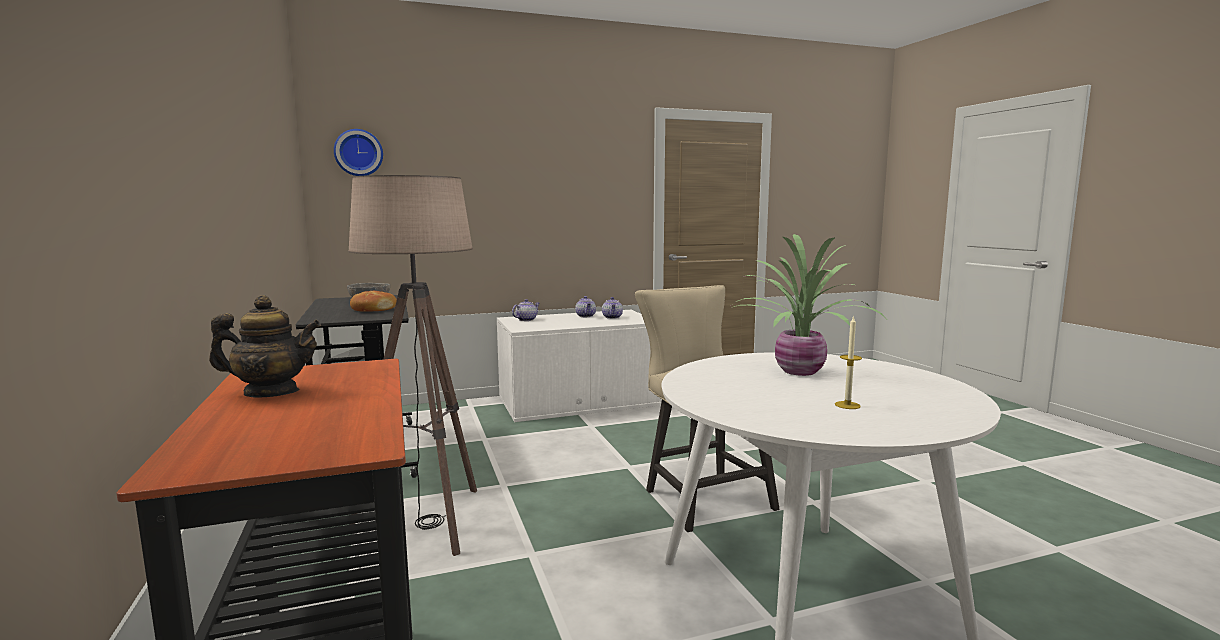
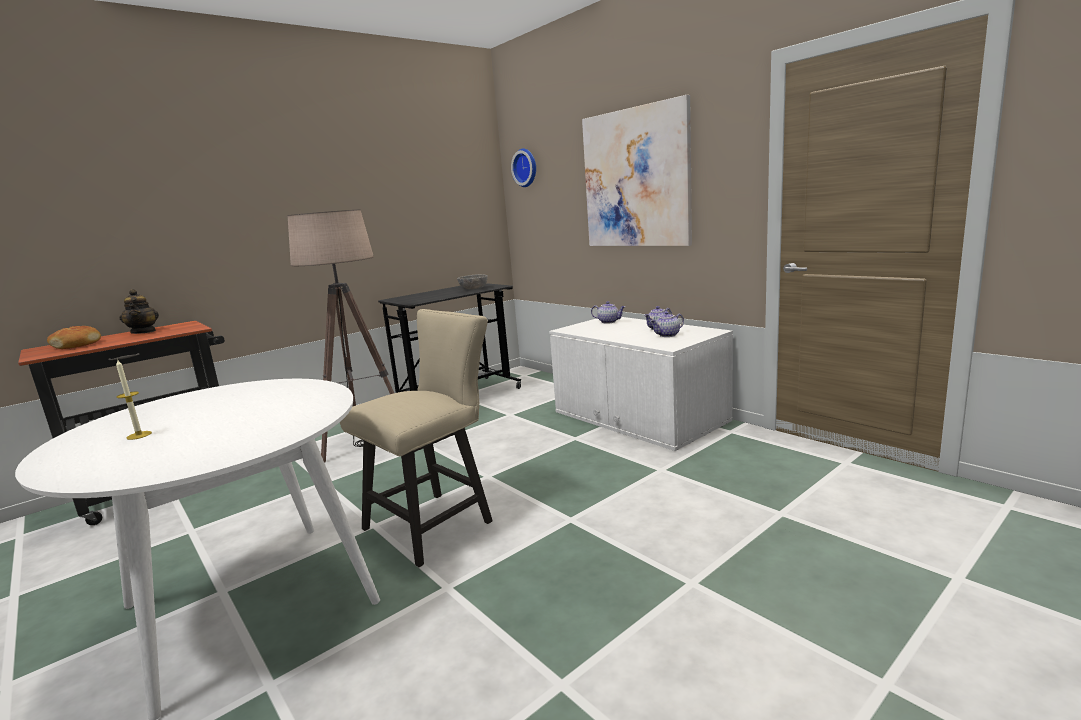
camera: 70 degrees right, 5 degrees up
bread [350,291,397,312] -> bread moved to [47,326,101,349]
potted plant [733,234,885,376] -> none
none -> picture [582,95,692,246]

